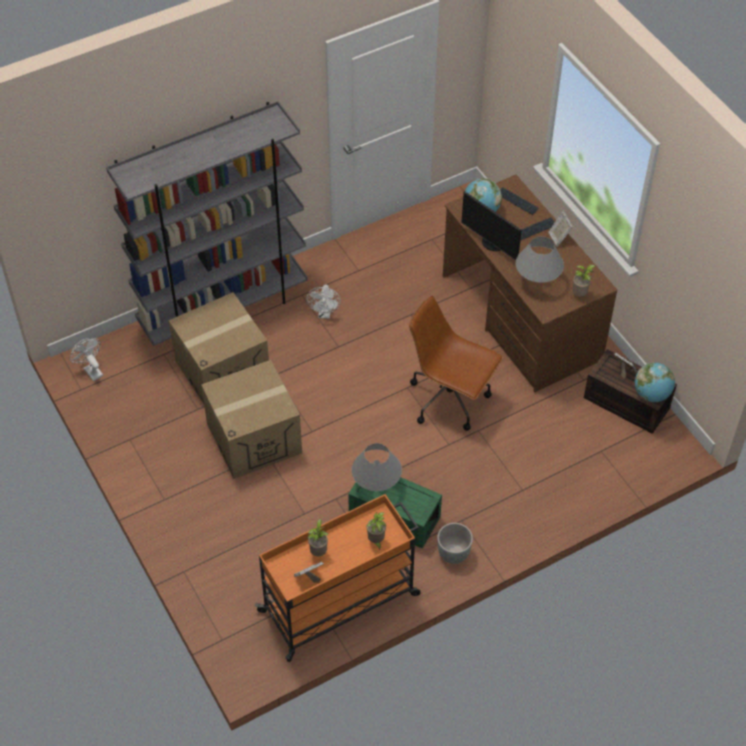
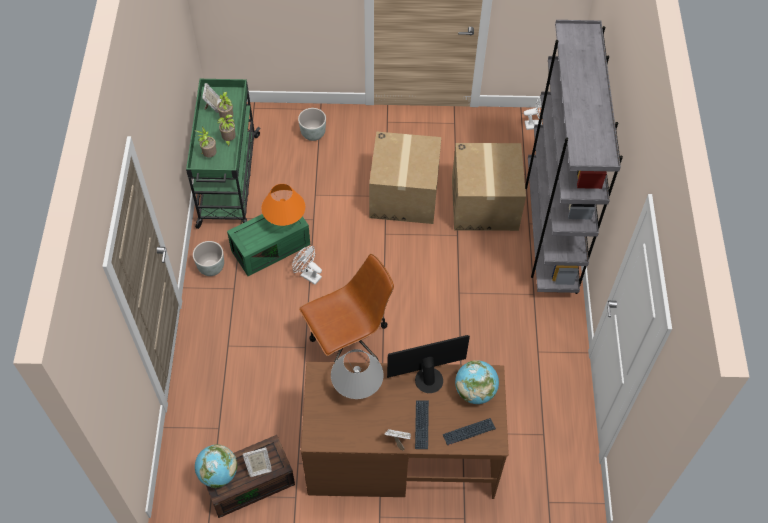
camera: 120 degrees right, 5 degrees up
orange cart [255,494,420,662] -> green cart [186,79,261,229]
white fan [307,284,341,319] -> white fan moved to [292,246,322,285]
grey table lamp [352,443,402,491] -> orange table lamp [261,184,305,226]
potted plant [573,265,595,296] -> potted plant moved to [217,114,236,147]
none -> grey planter [298,108,326,141]

